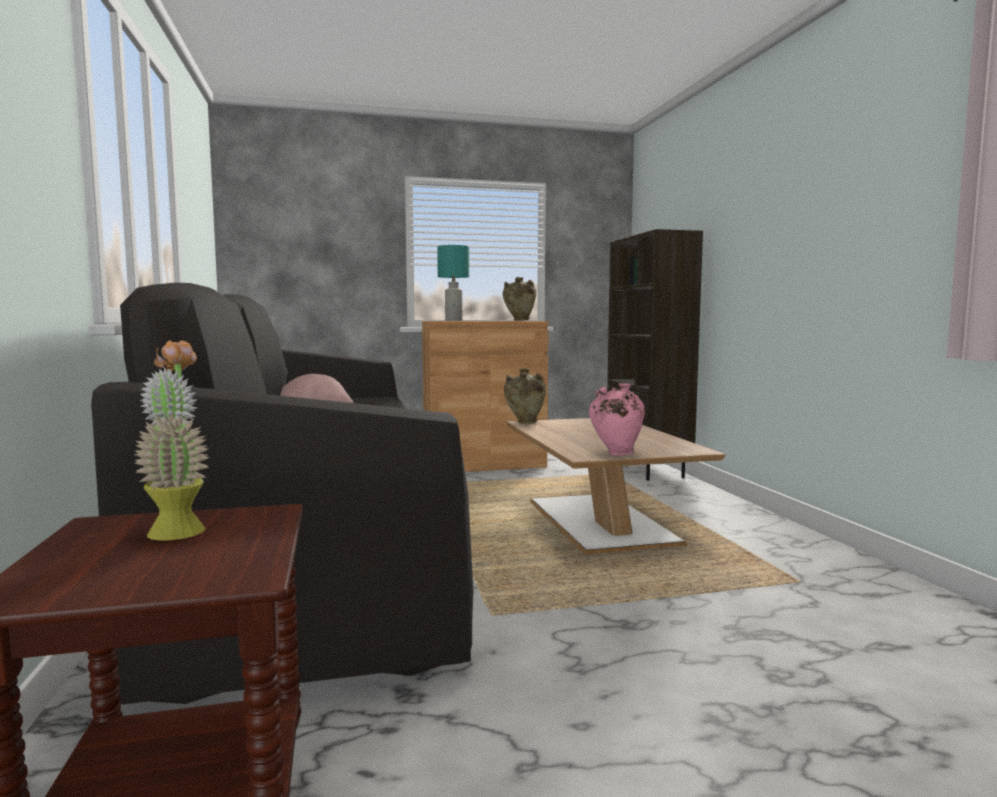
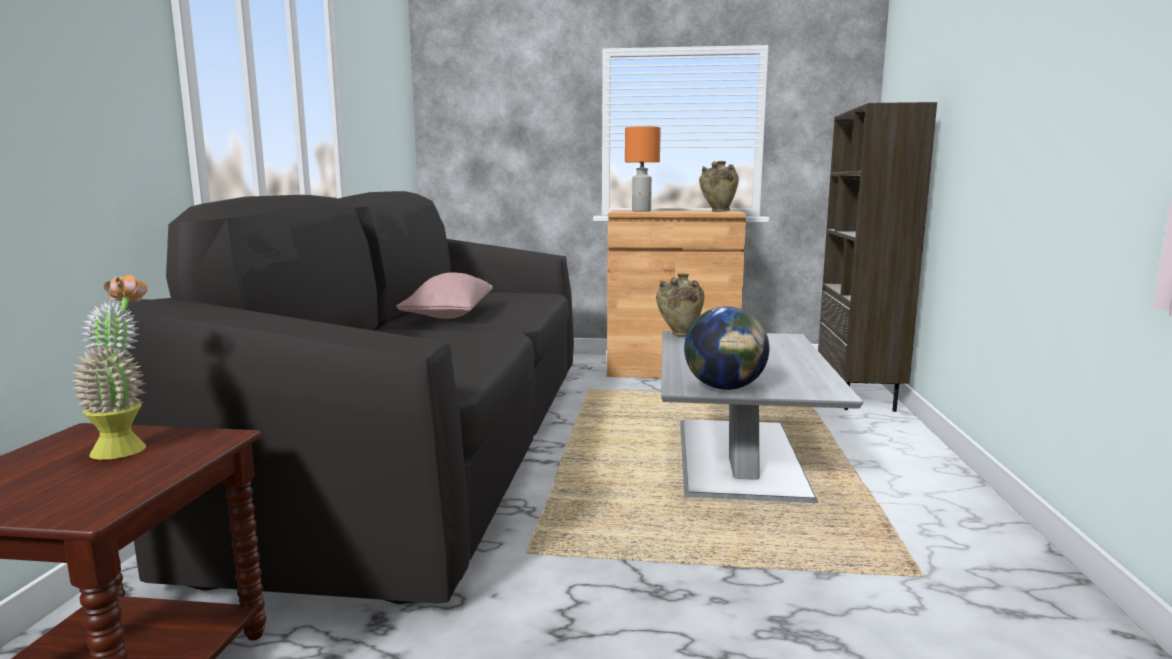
camera: 20 degrees right, 5 degrees up
turquoise table lamp [437,245,469,321] -> orange table lamp [625,126,661,212]
brown coffee table [506,418,726,554] -> grey coffee table [661,331,863,503]
pink vase [589,383,645,455] -> globe [684,306,769,390]

